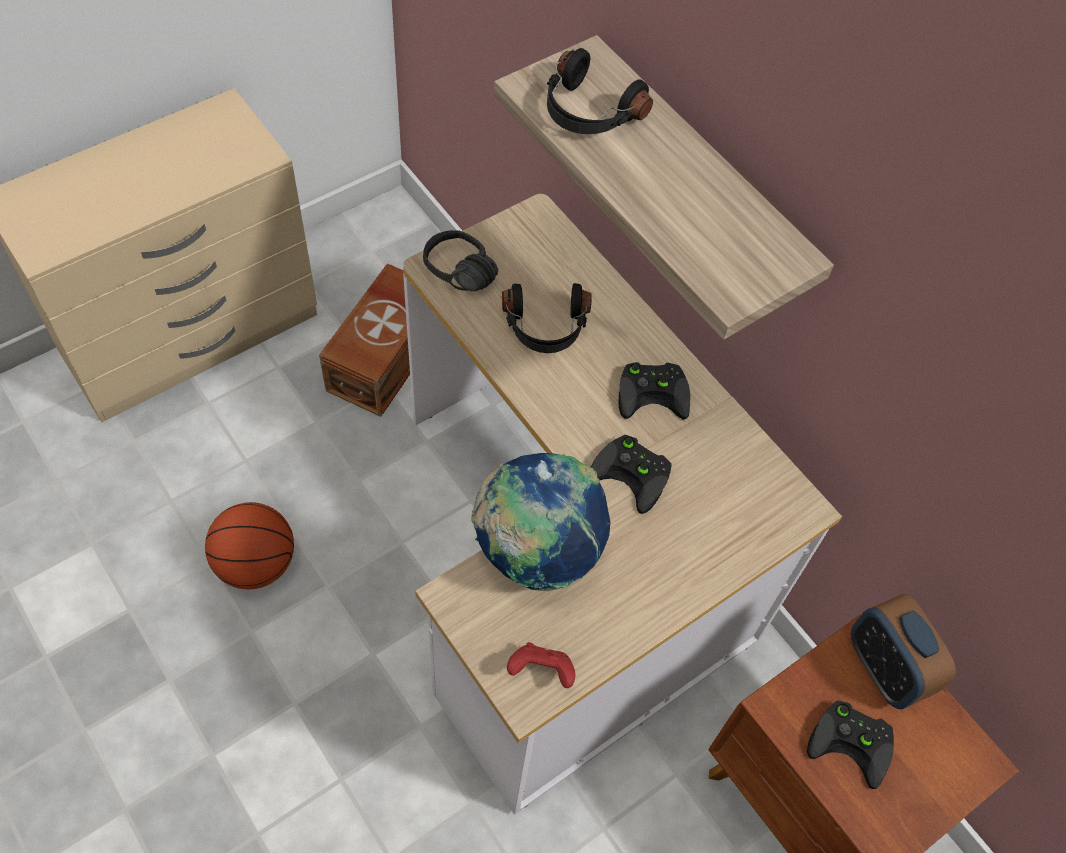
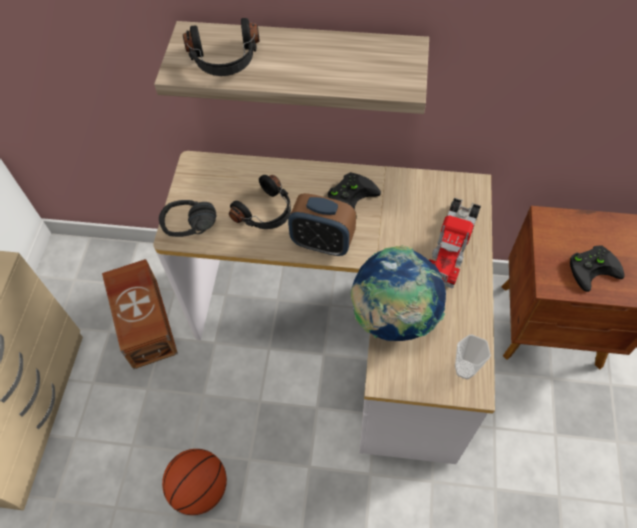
camera: 40 degrees left, 0 degrees up
red game controller [507,642,575,688] -> cup [455,334,491,379]
black game controller [591,435,672,514] -> none
alarm clock [851,594,956,709] -> alarm clock moved to [288,193,356,256]
none -> toy truck [429,198,481,289]

